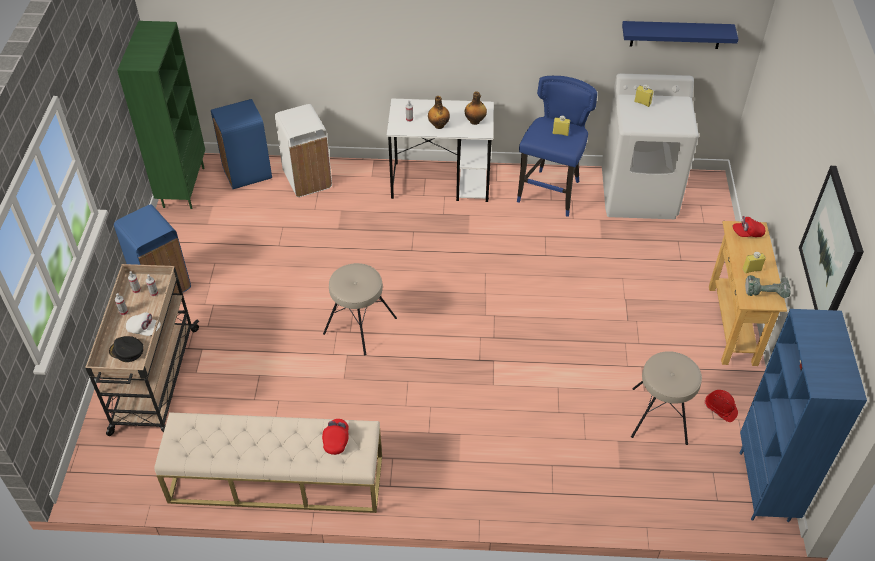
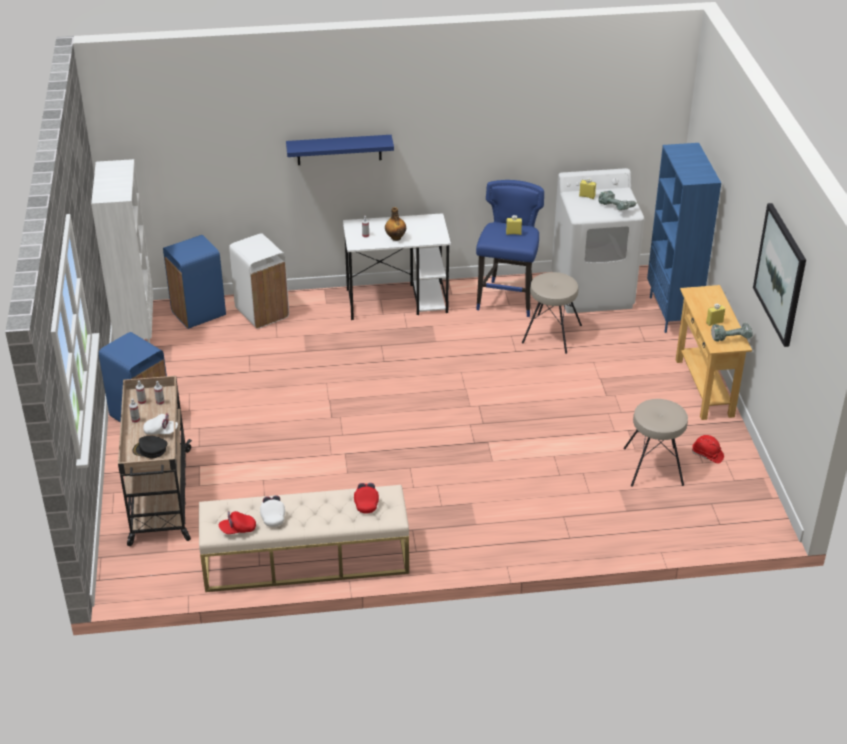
camera: 10 degrees left, 10 degrees down
green bookcase [117,21,205,209] -> white bookcase [91,159,153,343]
beige stool [323,263,397,355] -> beige stool moved to [522,272,582,354]
bottle [465,91,487,125] -> none
blue shelf [622,21,738,49] -> blue shelf moved to [286,135,394,165]
red cap [732,216,765,237] -> red cap moved to [219,511,256,534]
blue bookcase [740,309,867,522] -> blue bookcase moved to [647,143,721,333]
none -> white cap [260,495,285,527]
none -> power drill [598,191,639,210]

